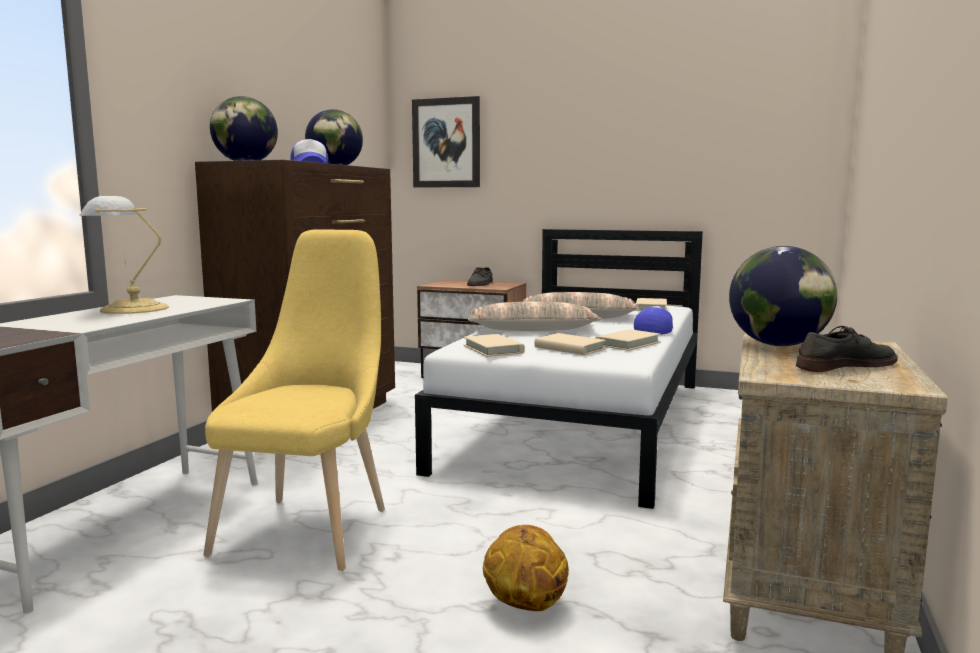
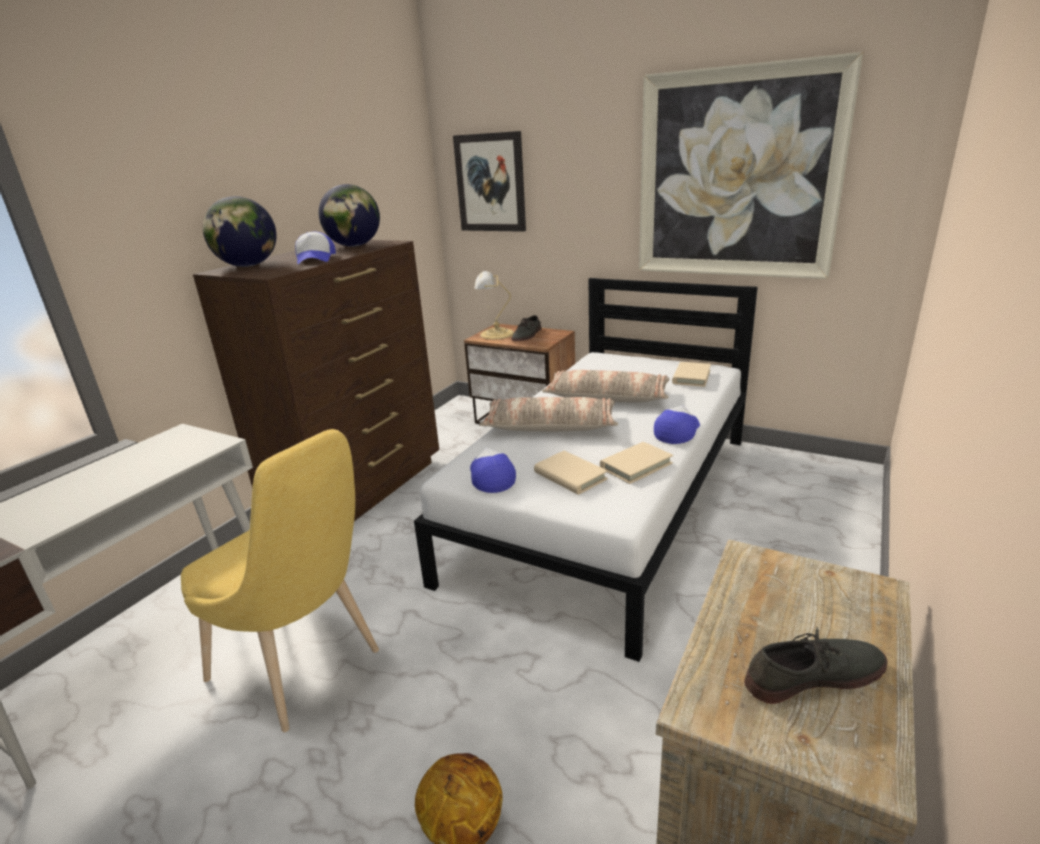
camera: 10 degrees right, 15 degrees up
table lamp [79,196,169,314] -> table lamp moved to [475,271,514,339]
yellow chair [203,229,385,571] -> yellow chair turned 105 degrees clockwise [181,429,379,732]
beige book [463,334,525,357] -> cap [470,448,516,493]
globe [729,246,837,346] -> none
none -> picture [639,52,863,279]

